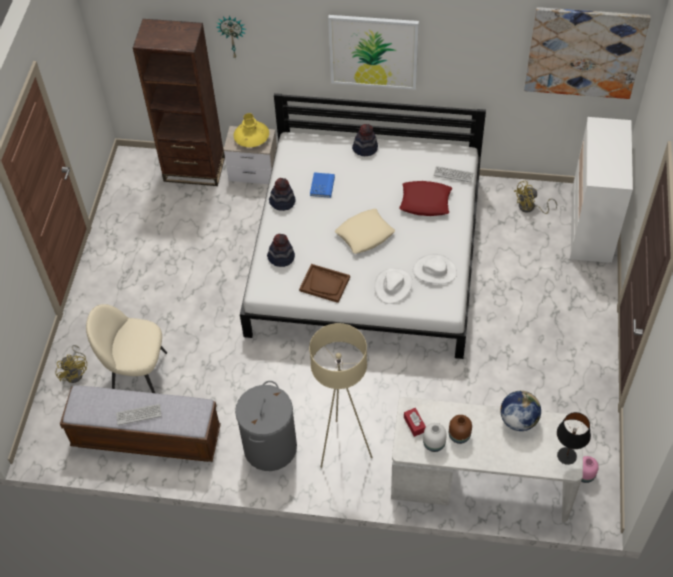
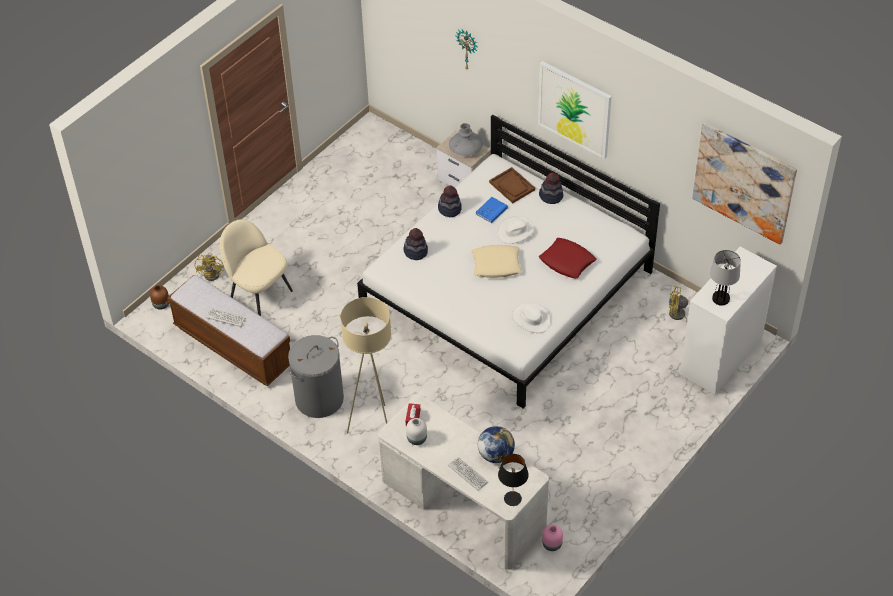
camera: 30 degrees right, 5 degrees down
brown bookcase [133,19,225,186] -> none
yellow vase [234,113,269,147] -> grey vase [449,123,483,156]
brown tray [299,264,350,303] -> brown tray moved to [489,167,535,203]
white hat [374,268,413,304] -> white hat moved to [497,216,535,244]
keyboard [434,166,474,182] -> keyboard moved to [448,457,489,490]
brown vase [449,415,472,444] -> brown vase moved to [150,285,169,310]
none -> table lamp [710,250,741,306]

